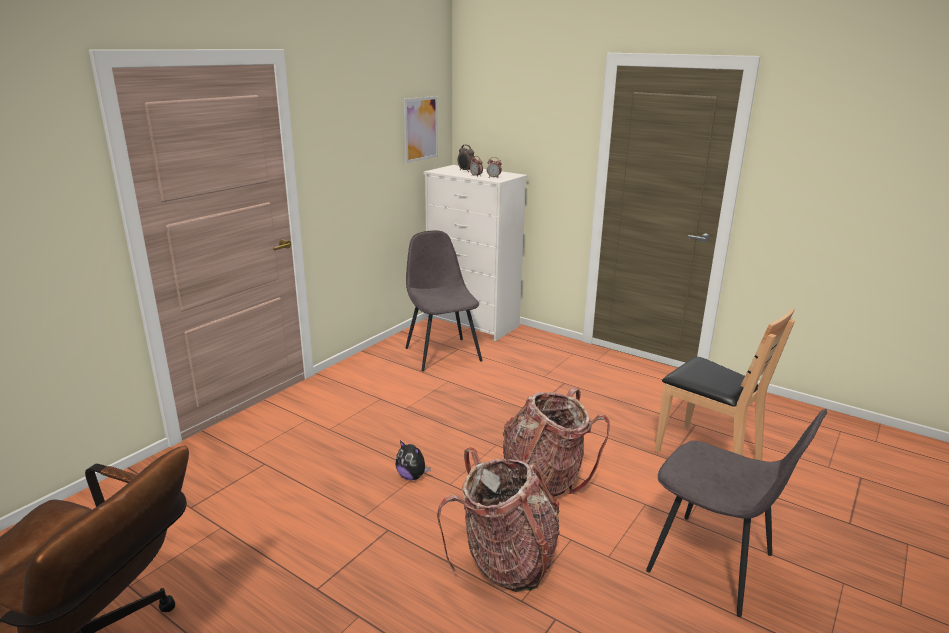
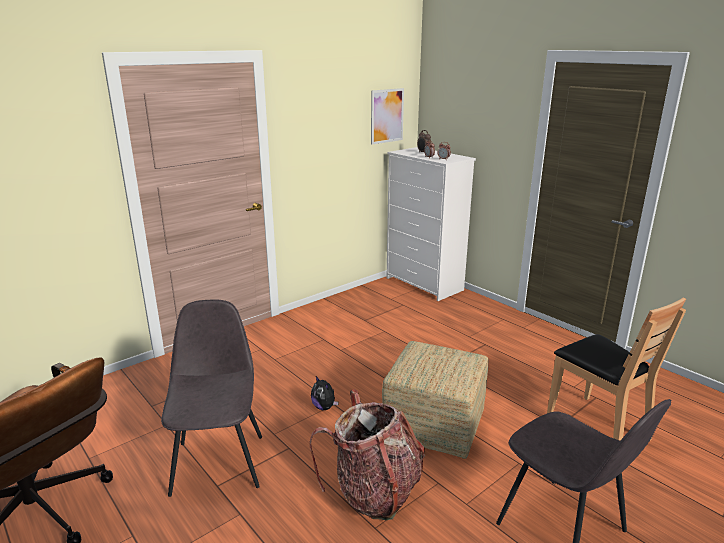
camera: 15 degrees right, 0 degrees up
grey chair [405,230,482,371] -> grey chair moved to [161,299,262,497]
backpack [503,387,610,497] -> ottoman [382,341,488,459]

